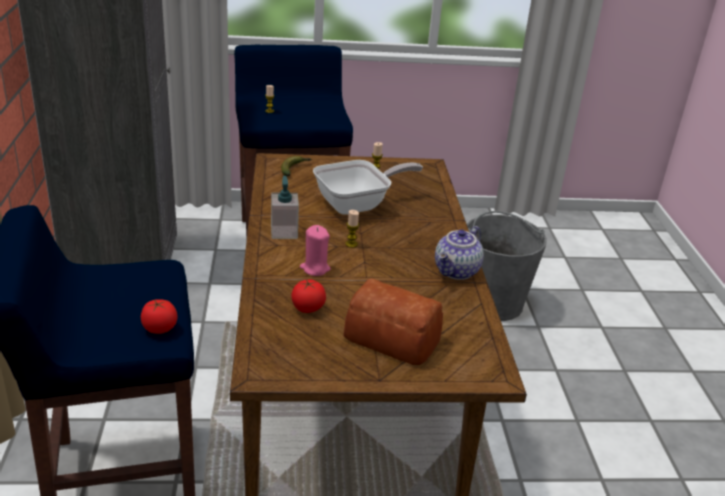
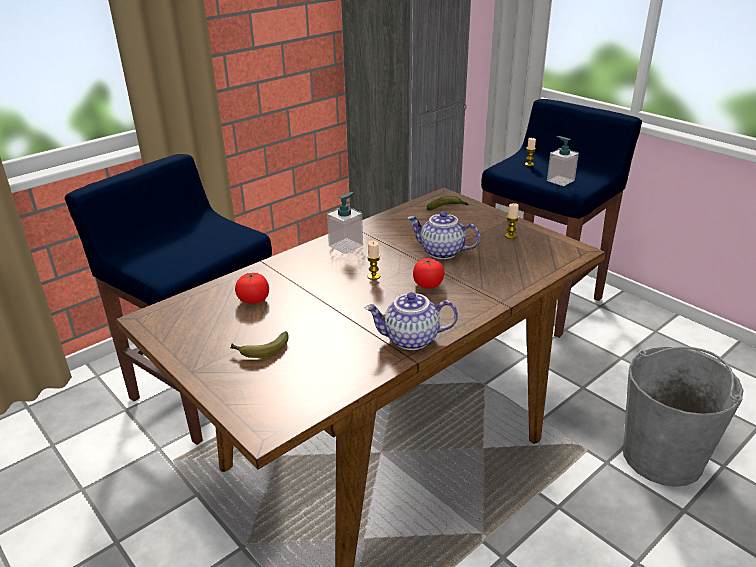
camera: 55 degrees right, 0 degrees up
tomato [141,299,177,334] -> tomato moved to [413,258,444,289]
pink candle [300,225,331,276] -> none
frying pan [313,160,423,215] -> teapot [408,211,480,259]
bread [343,278,443,365] -> banana [230,331,289,358]
none -> soap dispenser [547,136,579,186]

